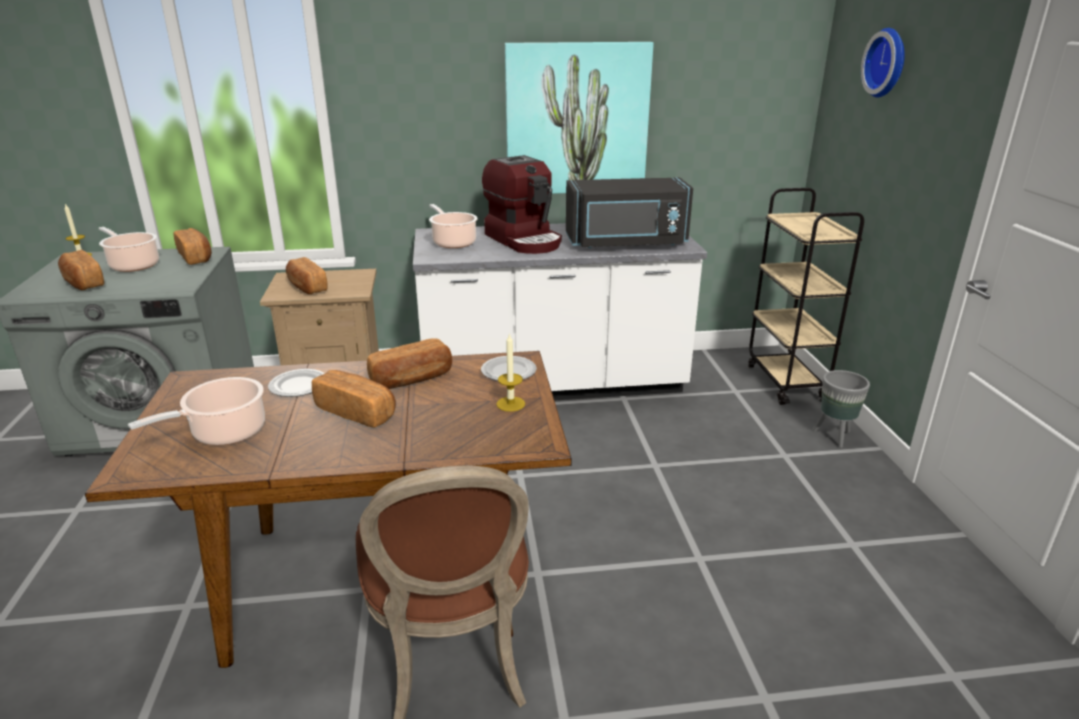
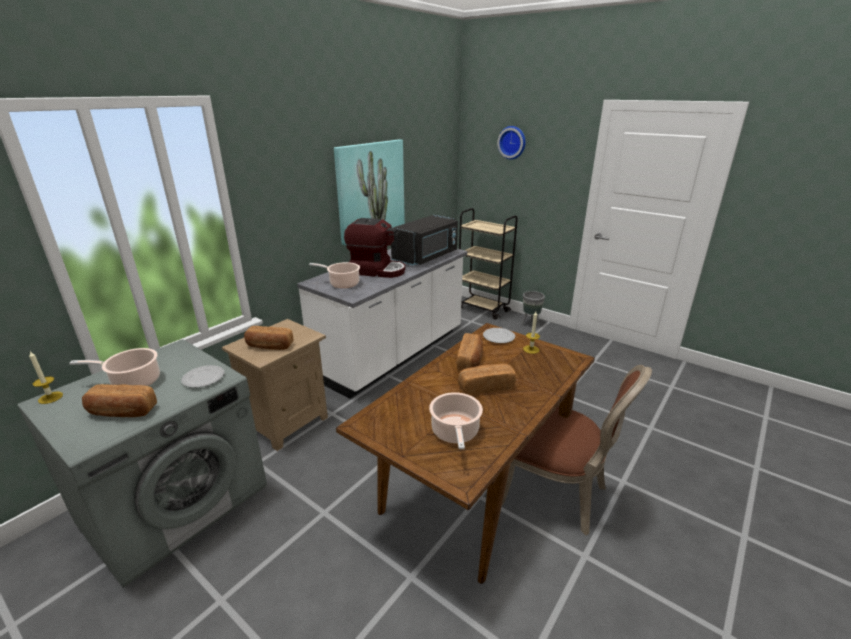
camera: 45 degrees left, 0 degrees up
bread [174,228,212,265] -> none
plate [268,369,325,397] -> plate moved to [181,365,224,388]

